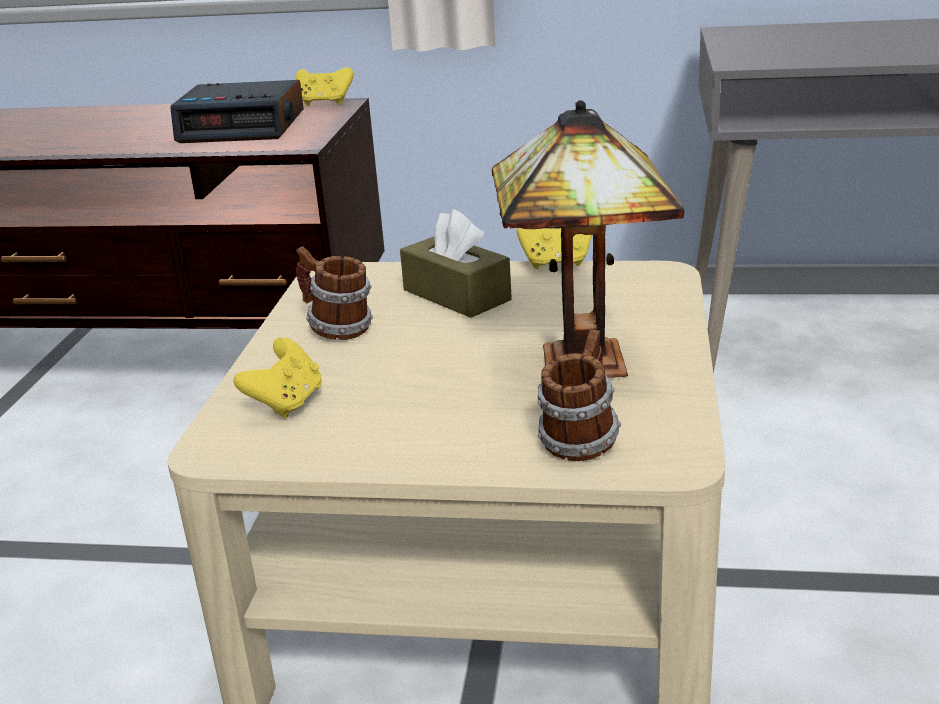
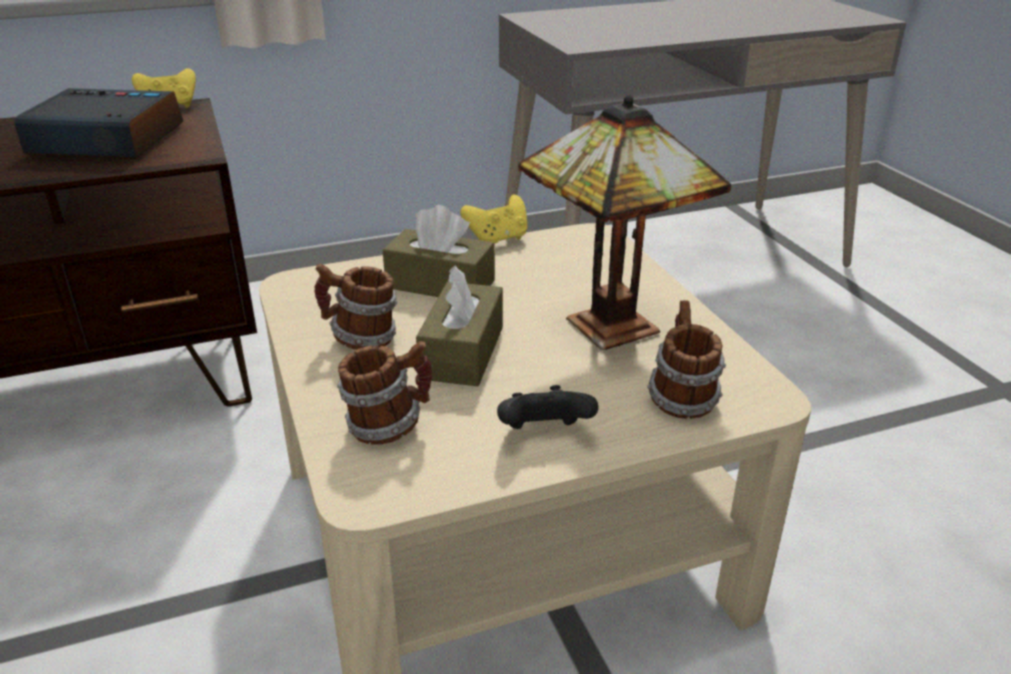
camera: 30 degrees left, 5 degrees up
alarm clock [170,80,304,143] -> alarm clock turned 150 degrees counterclockwise [14,88,183,159]
yellow game controller [234,337,322,418] -> mug [337,341,432,445]
none -> brown tissue box [416,265,503,386]
none -> black game controller [497,385,599,429]

